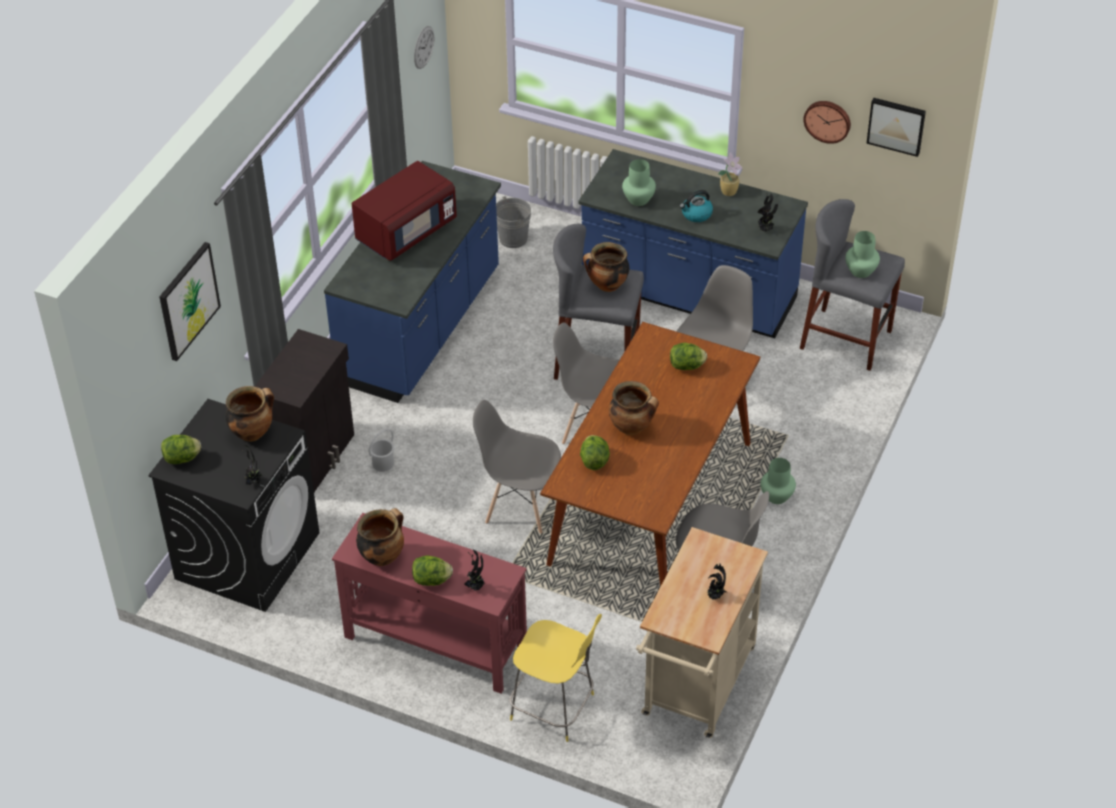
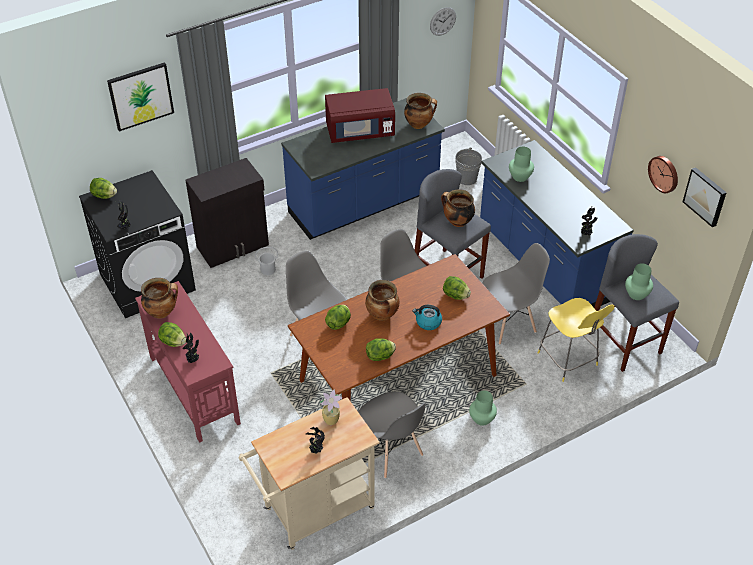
camera: 35 degrees right, 0 degrees up
cooking pot [226,386,274,441] -> cooking pot moved to [404,93,437,129]
yellow stool [509,614,602,742] -> yellow stool moved to [538,298,615,382]
kettle [679,190,713,222] -> kettle moved to [412,305,442,330]
potted plant [718,152,742,196] -> potted plant moved to [320,389,342,425]
none -> lettuce [366,338,396,361]

